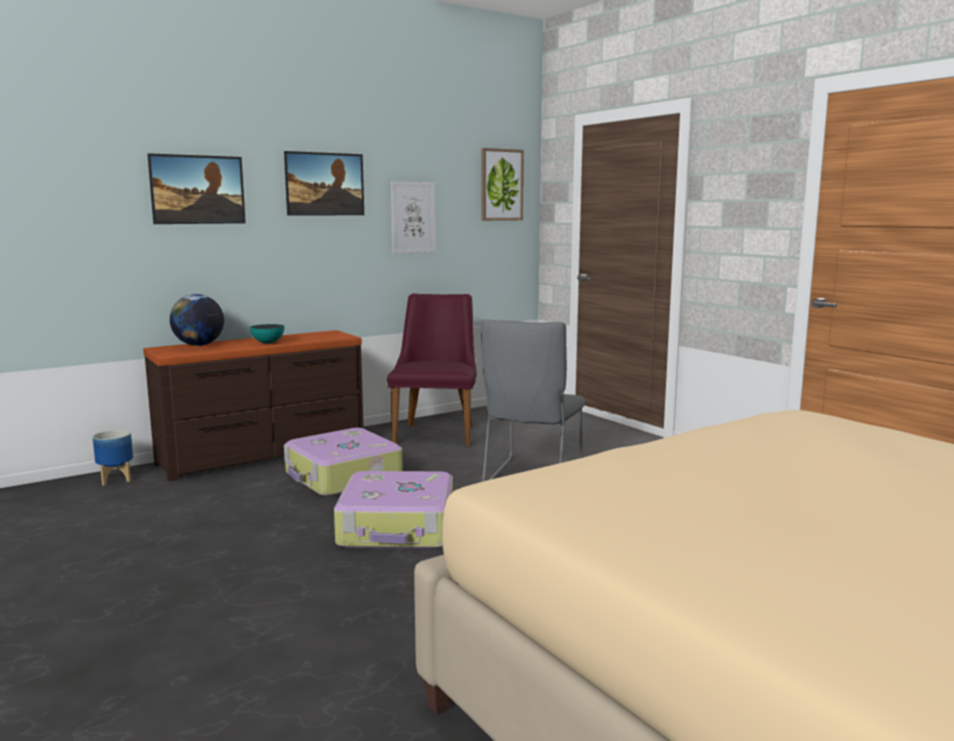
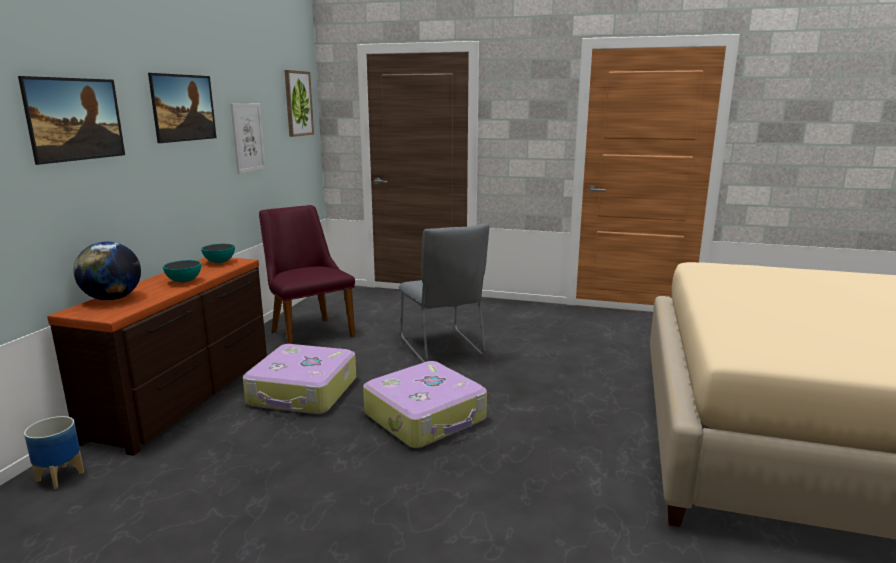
camera: 40 degrees left, 5 degrees up
none -> bowl [201,244,235,263]

